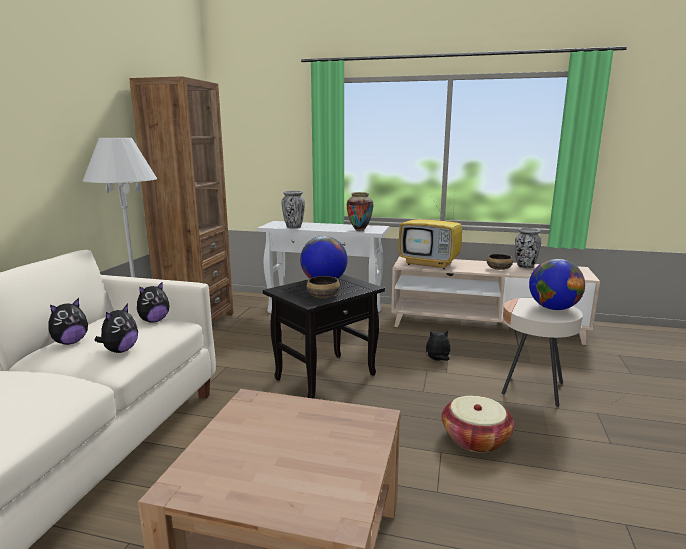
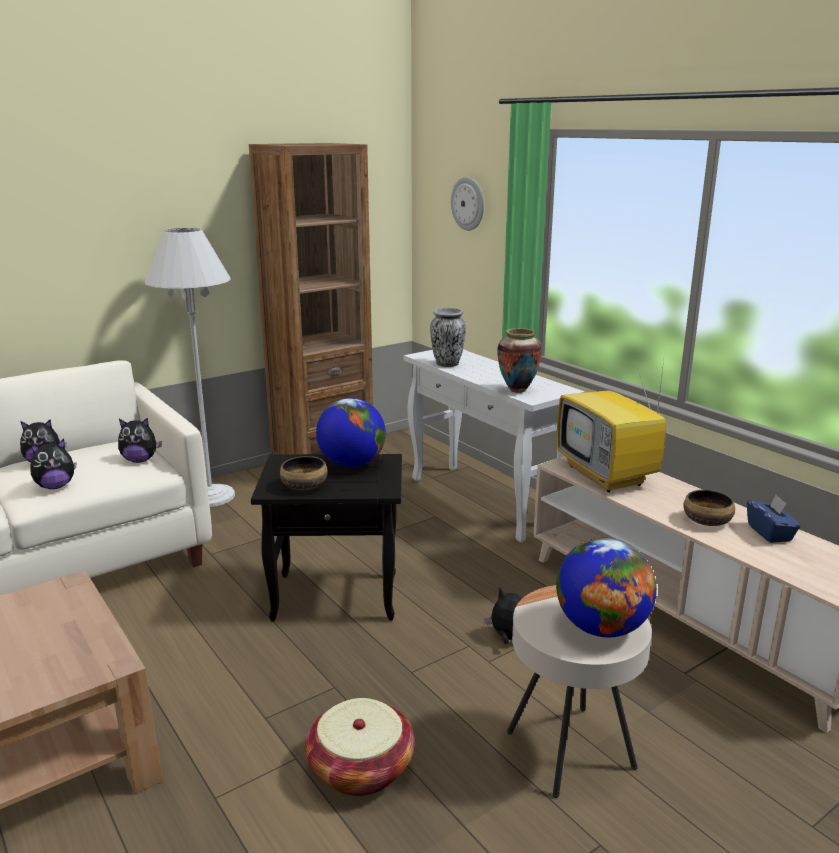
camera: 40 degrees right, 5 degrees up
vase [515,228,542,269] -> blue tissue box [747,495,801,543]
none -> wall clock [451,177,484,231]

